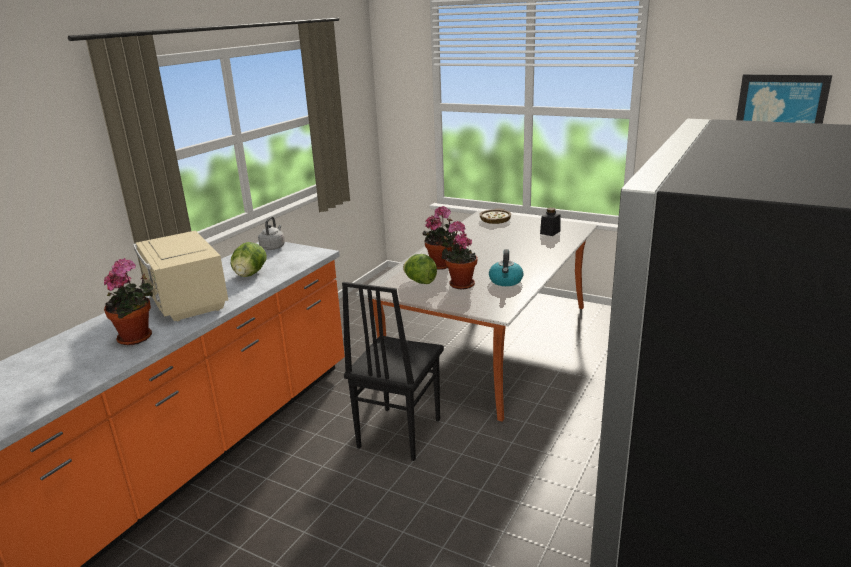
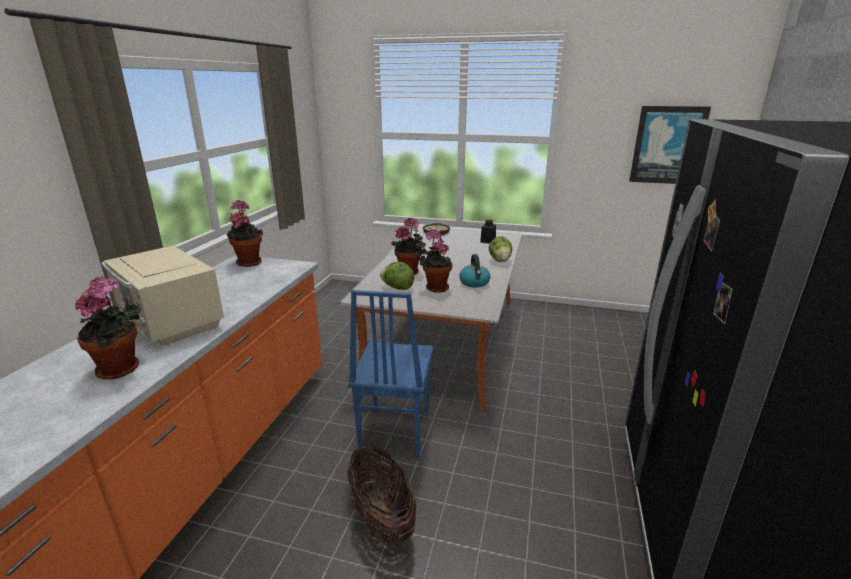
camera: 15 degrees left, 0 degrees up
lettuce [231,242,267,277] -> lettuce moved to [489,236,512,262]
grey kettle [258,217,285,250] -> potted plant [226,200,264,267]
black chair [342,282,444,461] -> blue chair [348,290,434,460]
none -> basket [348,445,416,546]

